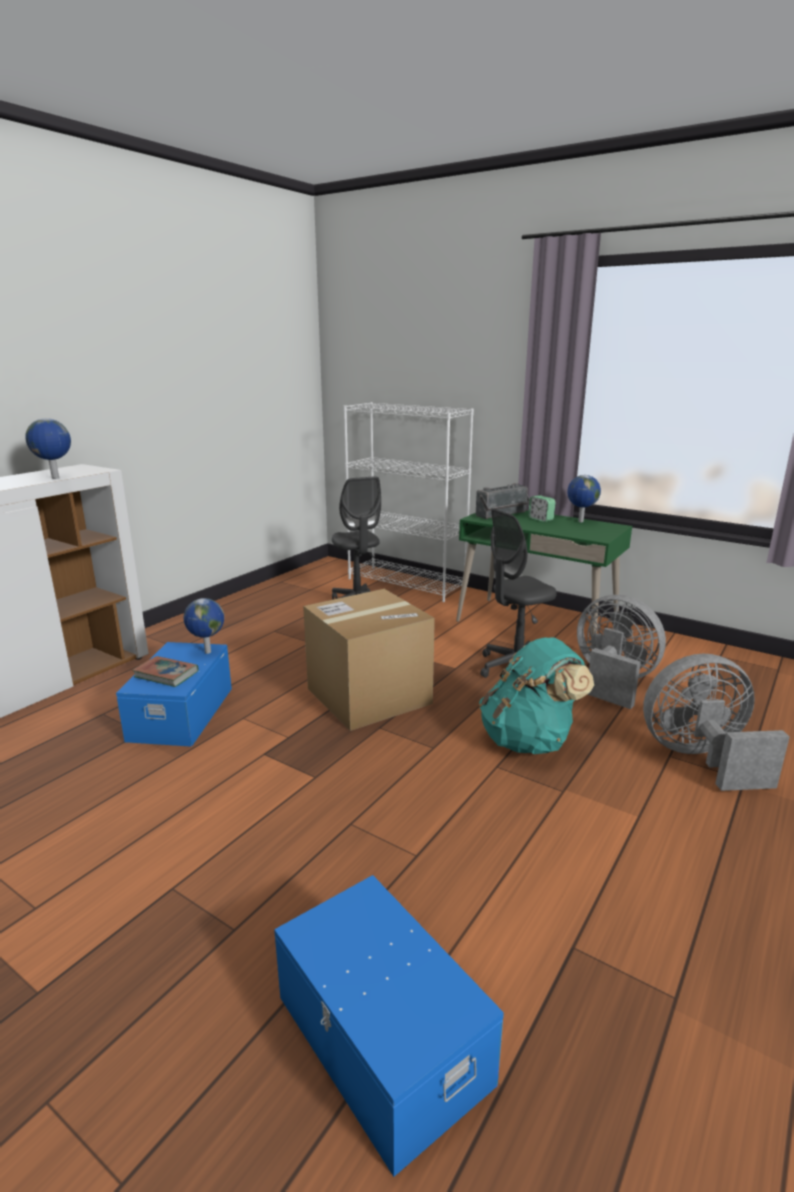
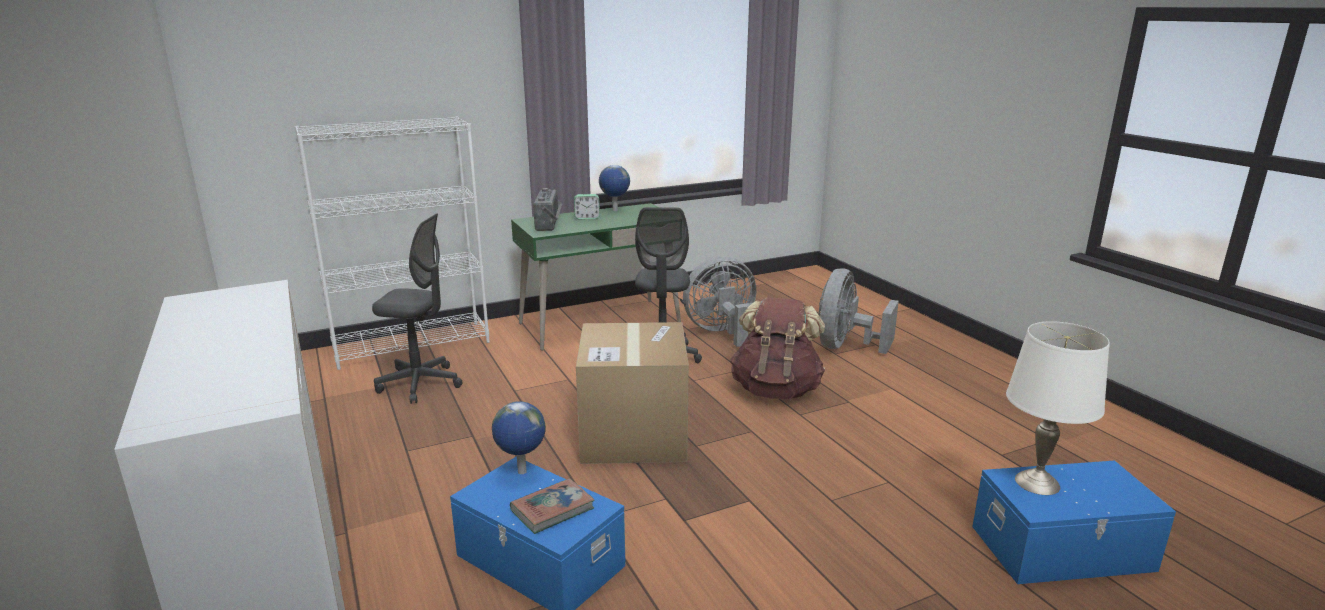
camera: 60 degrees left, 0 degrees up
globe [25,418,71,479] -> none
turquoise backpack [479,637,594,754] -> brown backpack [730,297,825,400]
none -> white table lamp [1006,321,1110,495]

